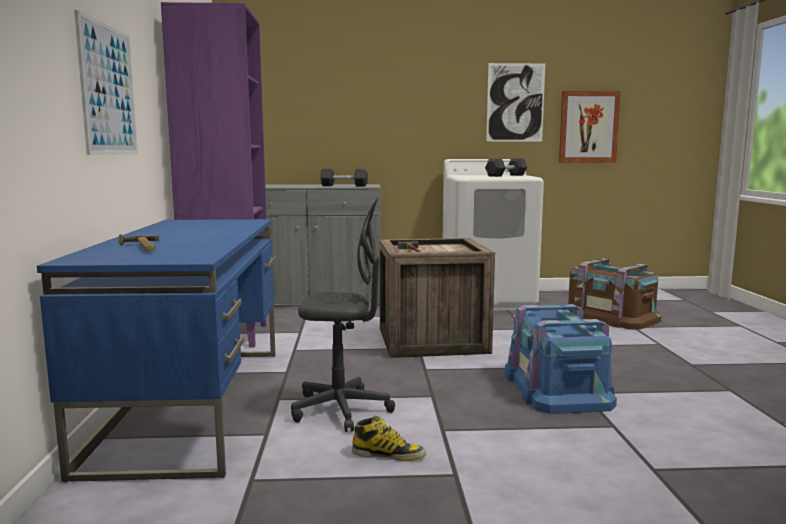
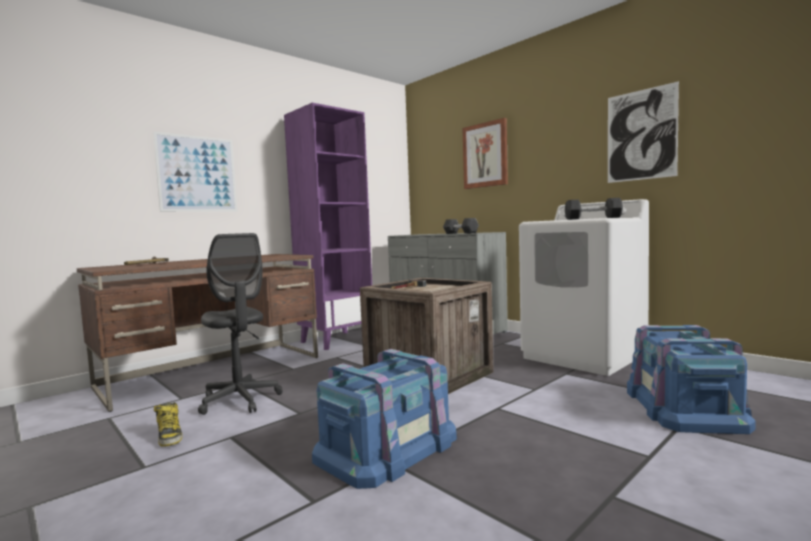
camera: 50 degrees right, 5 degrees down
blue desk [37,219,275,482] -> brown desk [77,254,318,412]
picture [559,91,621,163] -> picture moved to [463,118,508,189]
brown storage box [568,259,661,330] -> blue storage box [627,325,756,434]

